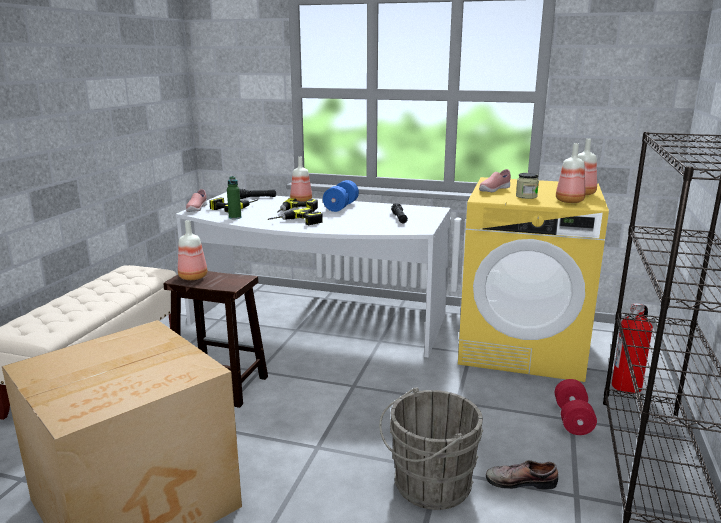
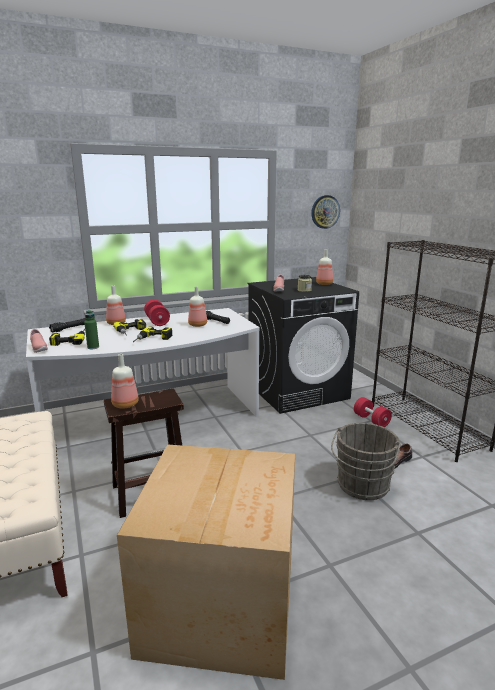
camera: 40 degrees left, 0 degrees up
blue dumbbell [323,180,359,212] -> red dumbbell [144,299,170,326]
yellow washing machine [458,177,609,382] -> black washing machine [247,277,359,414]
bottle [556,143,585,203] -> bottle moved to [188,287,207,327]
fire extinguisher [612,303,653,394] -> none
none -> wall clock [311,195,340,229]

